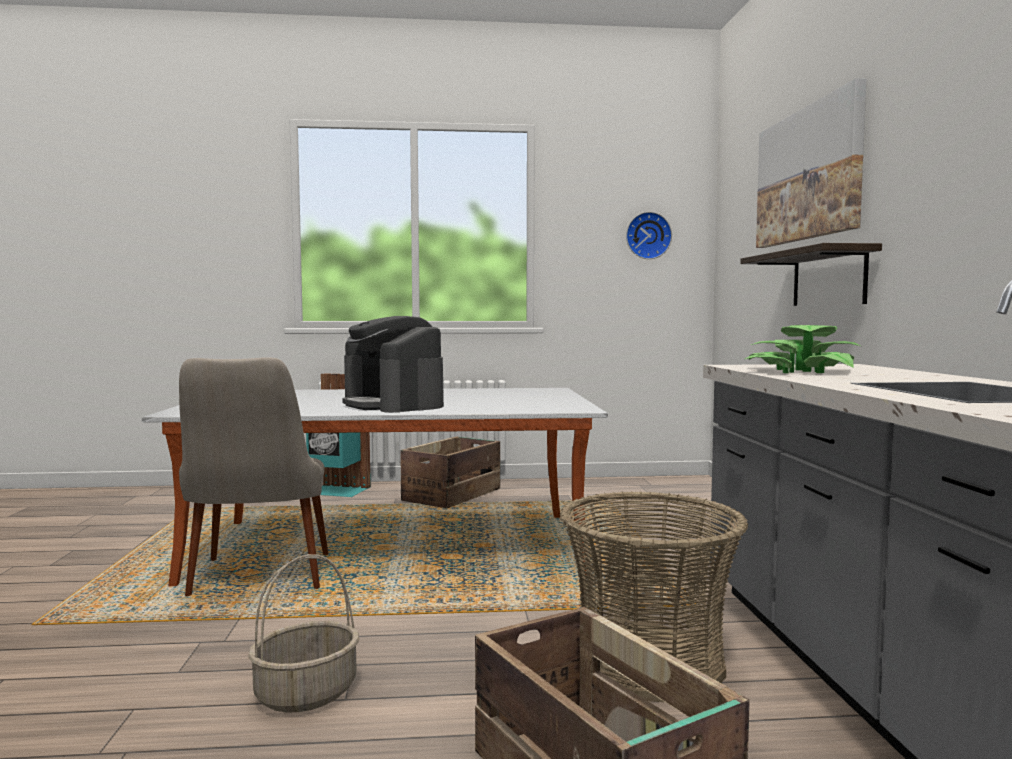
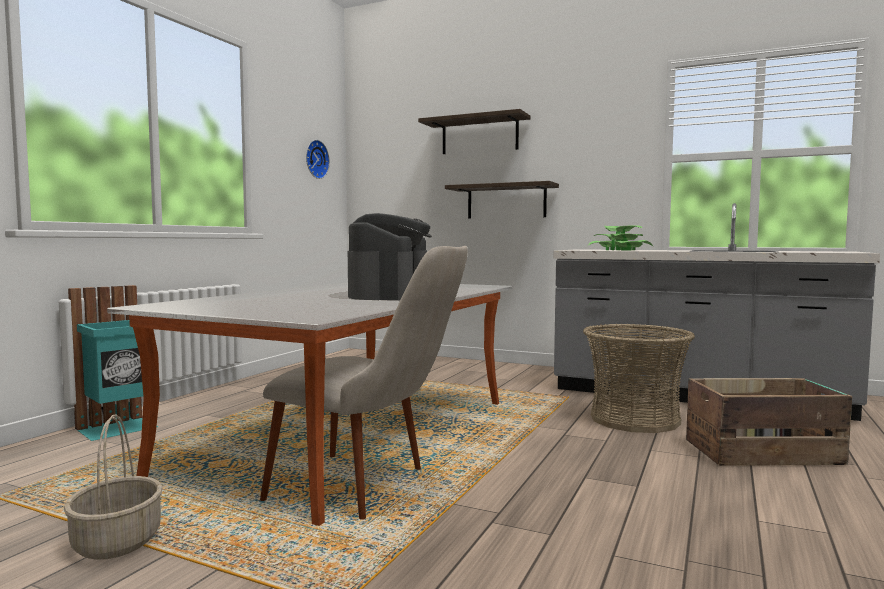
camera: 60 degrees left, 0 degrees up
basket [248,554,359,712] -> basket moved to [64,415,163,560]
coffee machine [342,316,444,412] -> coffee machine turned 75 degrees counterclockwise [348,213,432,300]
crate [400,437,500,508] -> none
picture [756,78,866,248] -> shelf [418,109,531,154]

